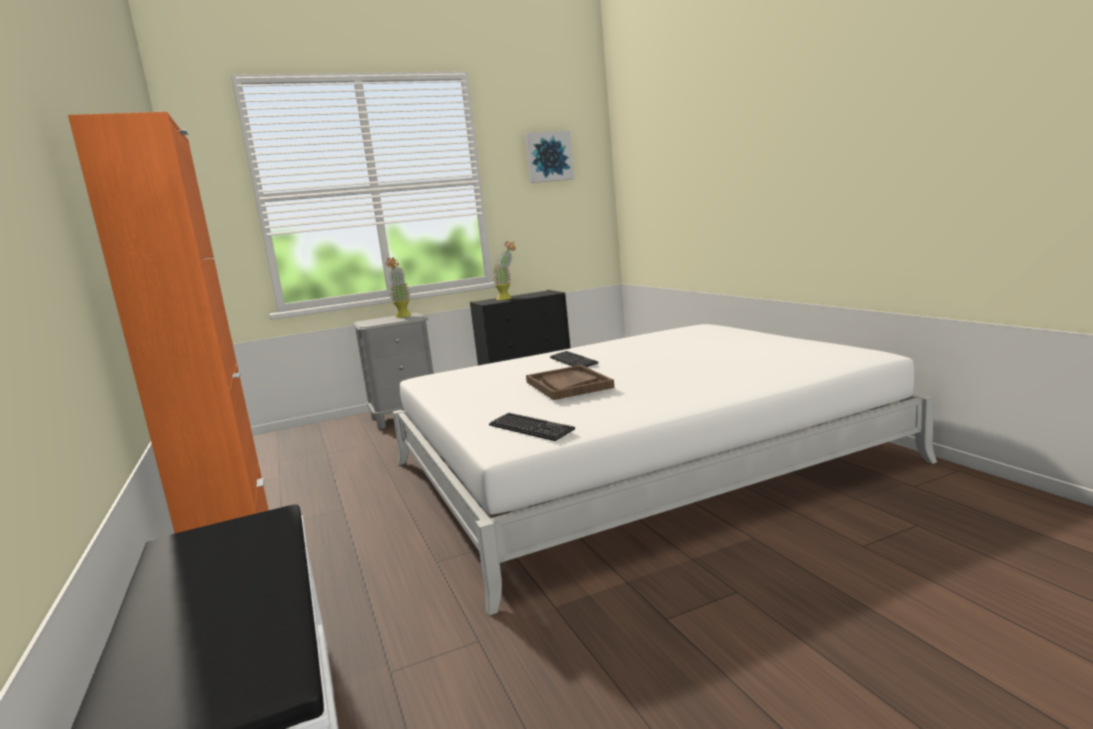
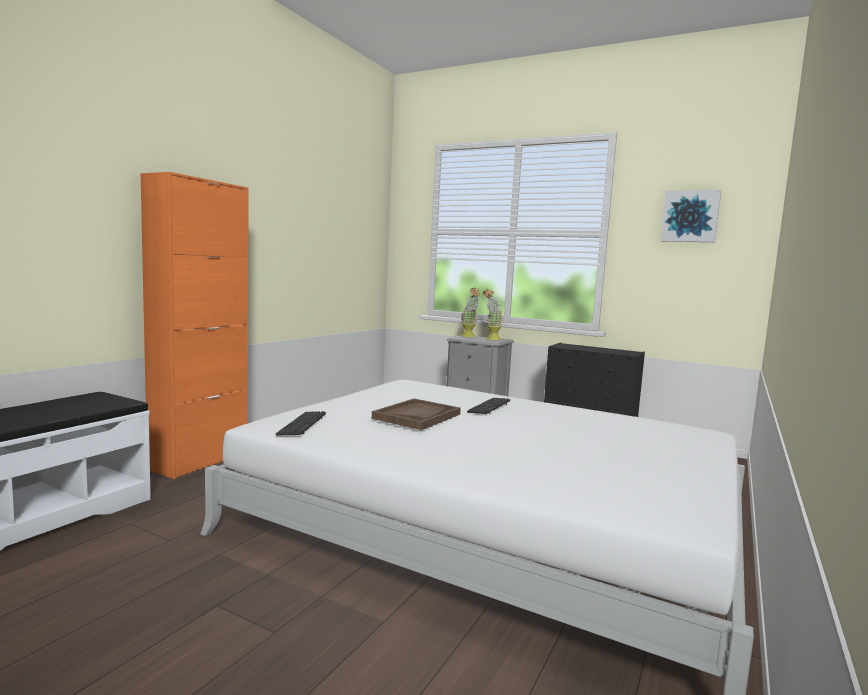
camera: 50 degrees right, 5 degrees down
potted plant [492,241,516,300] -> potted plant moved to [461,288,480,337]

